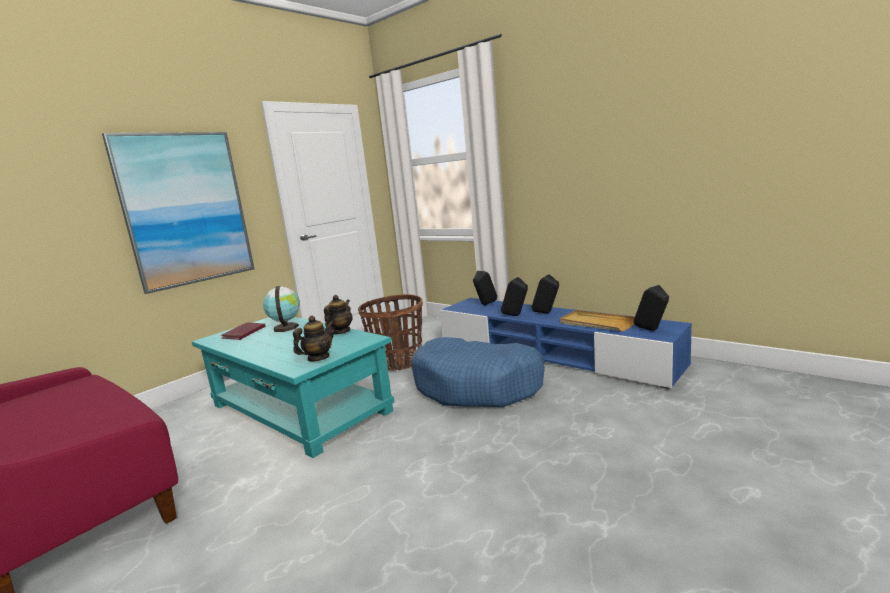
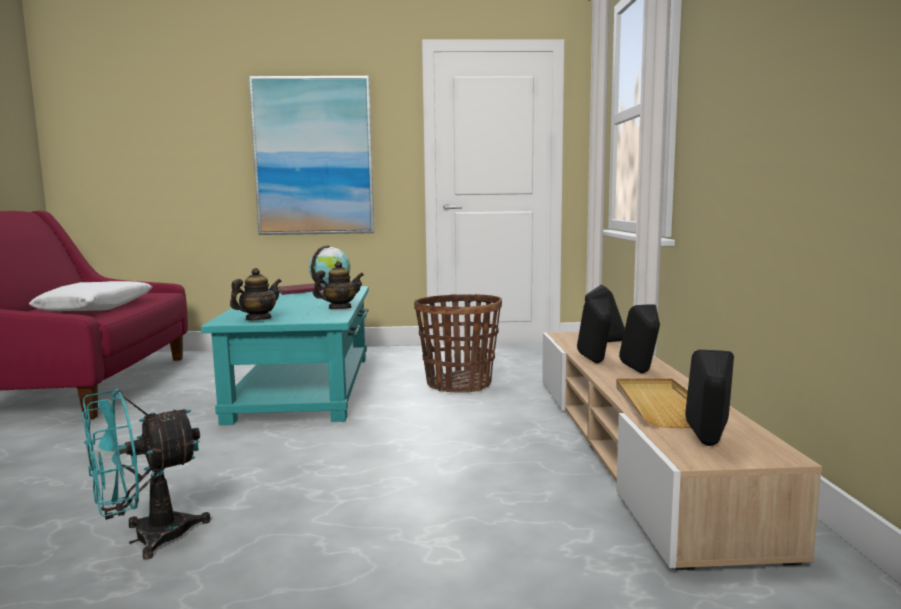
camera: 45 degrees right, 5 degrees down
teapot [293,316,334,361] -> teapot turned 45 degrees counterclockwise [230,268,282,321]
blue dog bed [411,337,545,407] -> none
blue tv stand [439,298,692,389] -> beige tv stand [542,332,822,570]
none -> white pillow [29,281,152,311]
none -> turquoise fan [82,389,211,560]

